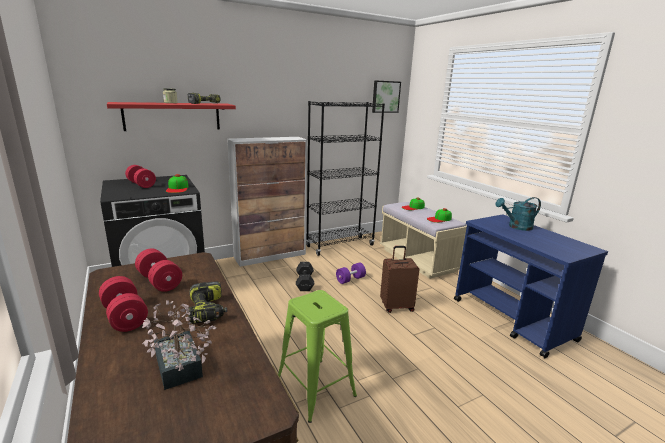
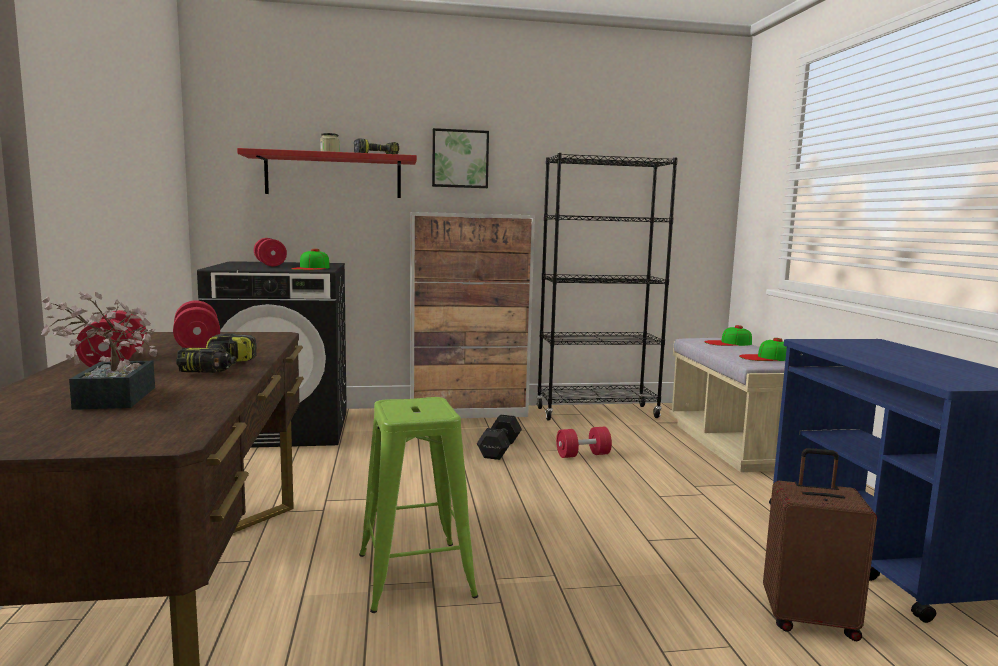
camera: 20 degrees right, 10 degrees down
purple dumbbell [336,263,366,284] -> red dumbbell [556,427,612,458]
picture [372,80,401,113] -> picture moved to [432,128,489,188]
brown suitcase [380,246,420,313] -> brown suitcase moved to [763,448,877,641]
turquoise watering can [495,197,541,231] -> none

